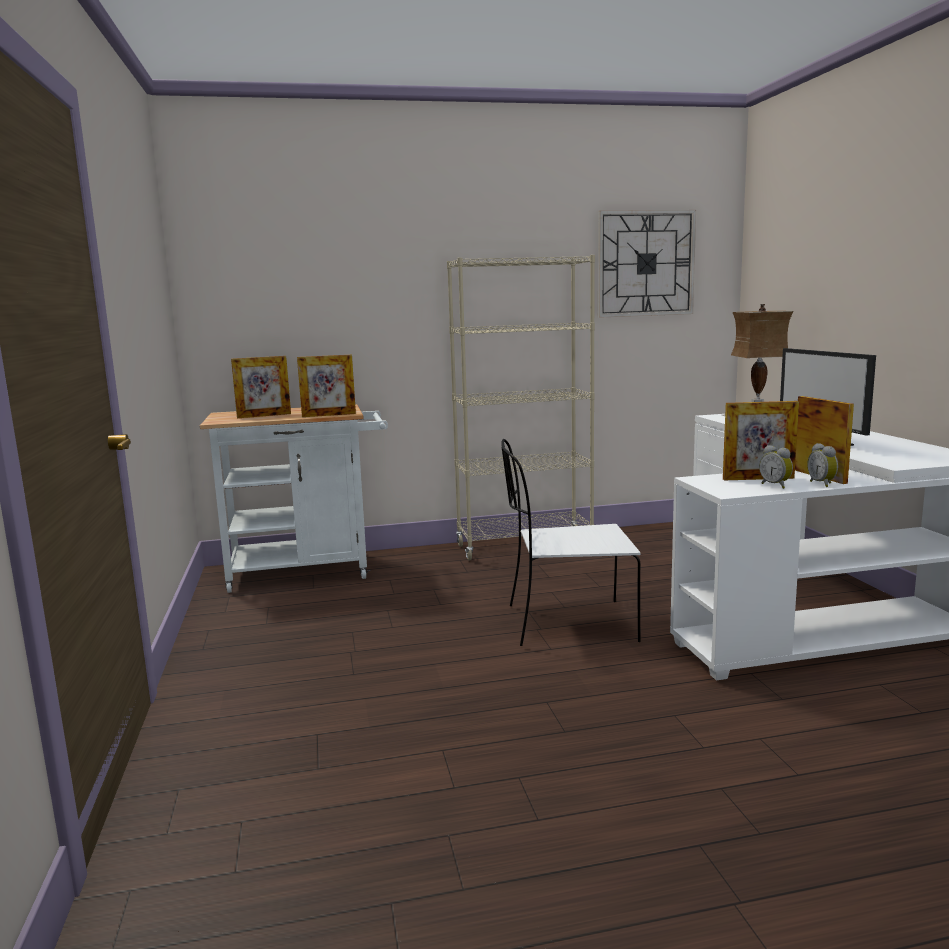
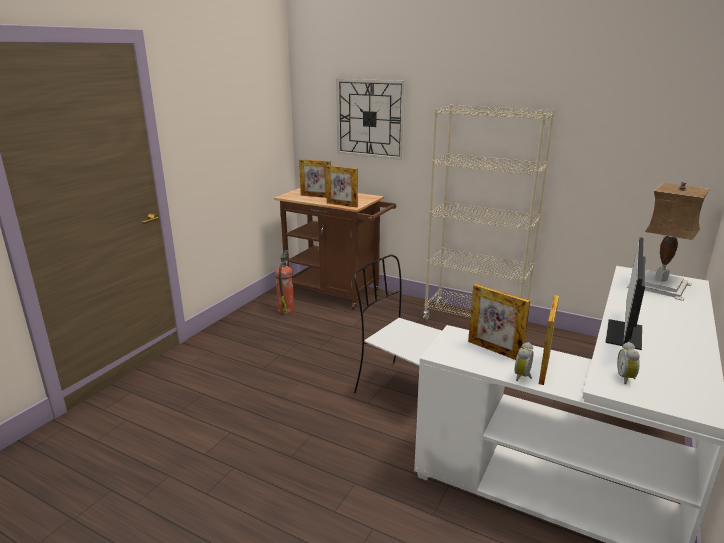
camera: 40 degrees right, 10 degrees up
white cart [200,404,388,593] -> brown cart [274,188,396,310]
wall clock [598,210,696,318] -> wall clock moved to [336,79,405,160]
alarm clock [759,445,793,489] -> alarm clock moved to [617,342,640,384]
none -> fire extinguisher [275,250,294,314]

